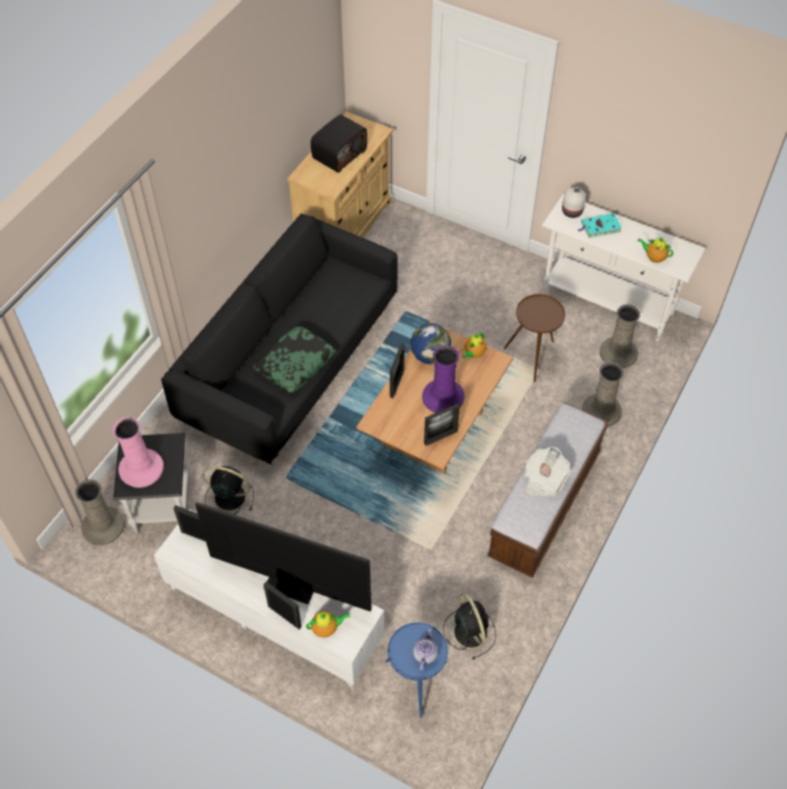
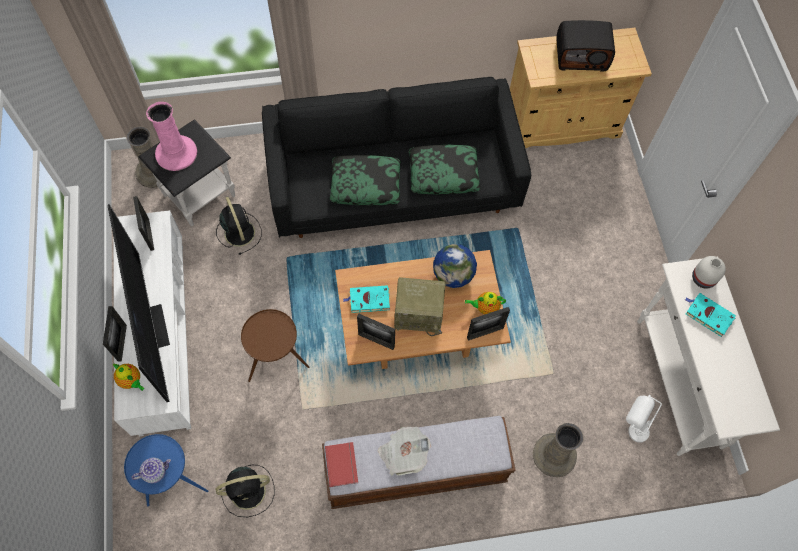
camera: 50 degrees right, 10 degrees up
picture frame [390,343,405,398] -> picture frame moved to [467,307,510,341]
purple vase [422,345,465,413] -> radio [394,277,445,336]
black fan [443,592,496,660] -> black fan turned 45 degrees clockwise [216,465,275,517]
brown side table [504,294,565,382] -> brown side table moved to [241,309,309,382]
beige vase [600,304,640,368] -> white table lamp [626,395,662,443]
teapot [638,237,673,263] -> none
none -> red book [325,442,358,487]
none -> turquoise book [343,285,390,313]
none -> pillow [409,145,480,194]

